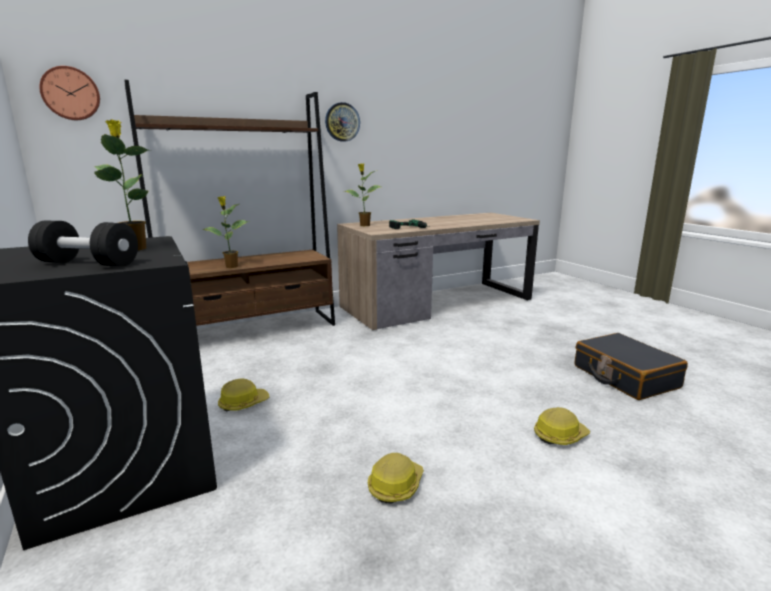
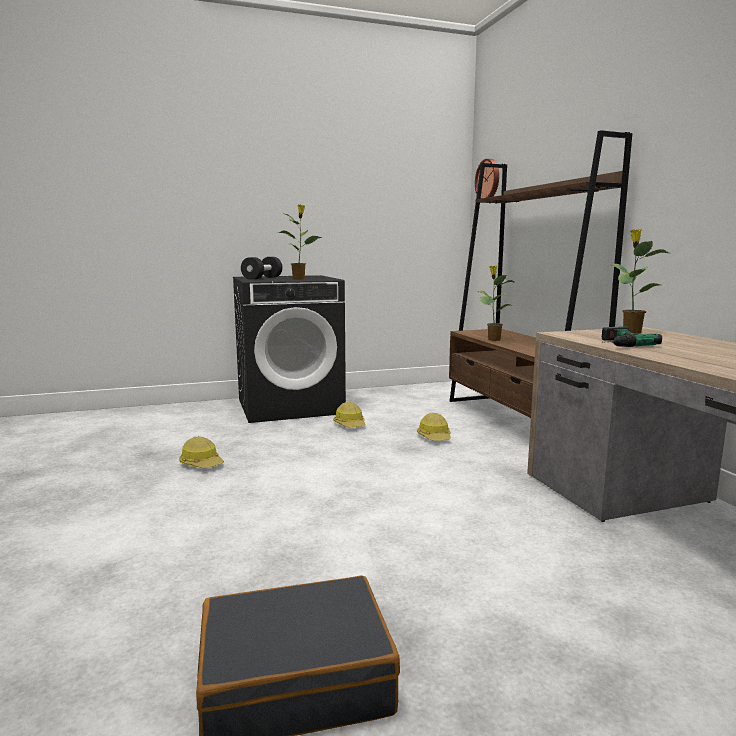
camera: 100 degrees right, 5 degrees down
wall clock [325,102,360,142] -> none
hard hat [534,407,590,445] -> hard hat moved to [417,413,451,441]

